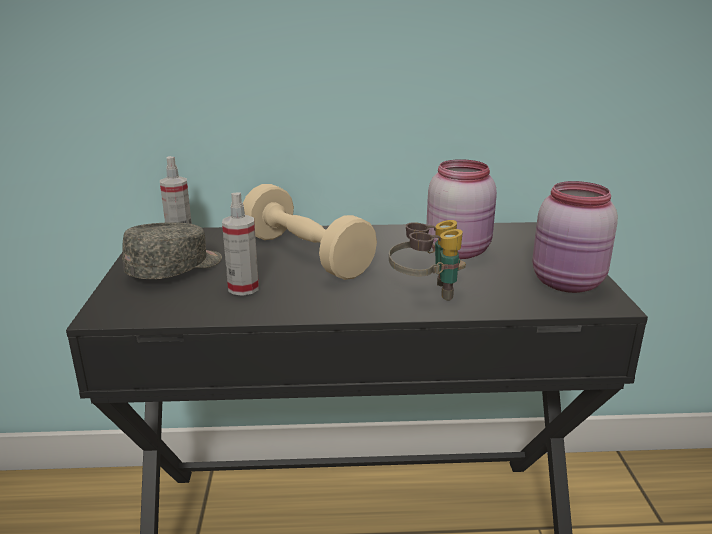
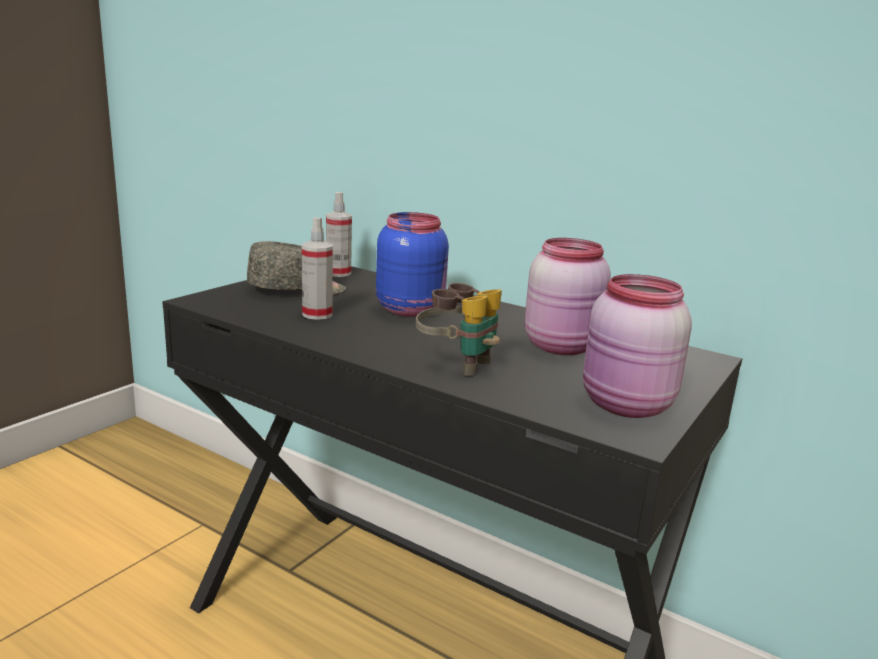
camera: 35 degrees right, 5 degrees down
beige dumbbell [243,184,377,280] -> blue jar [376,212,449,317]

